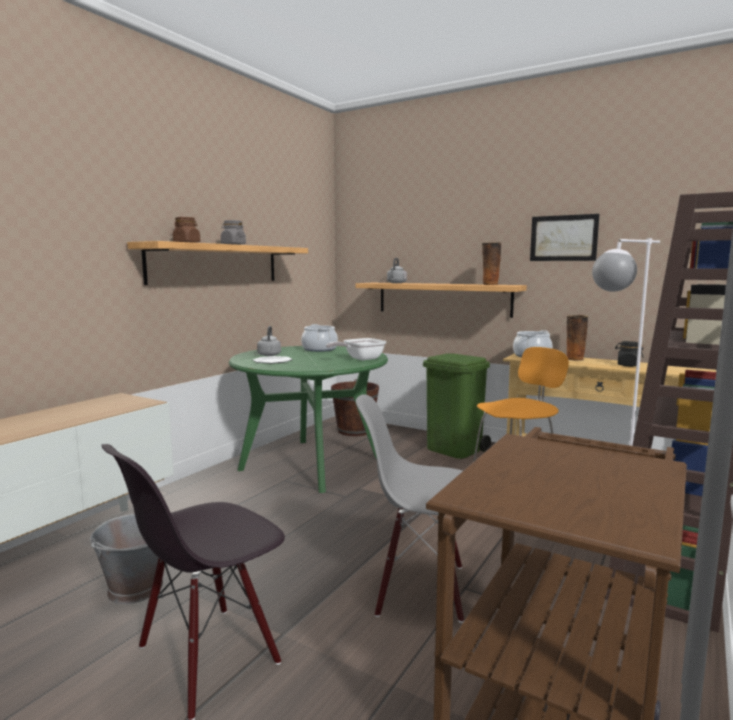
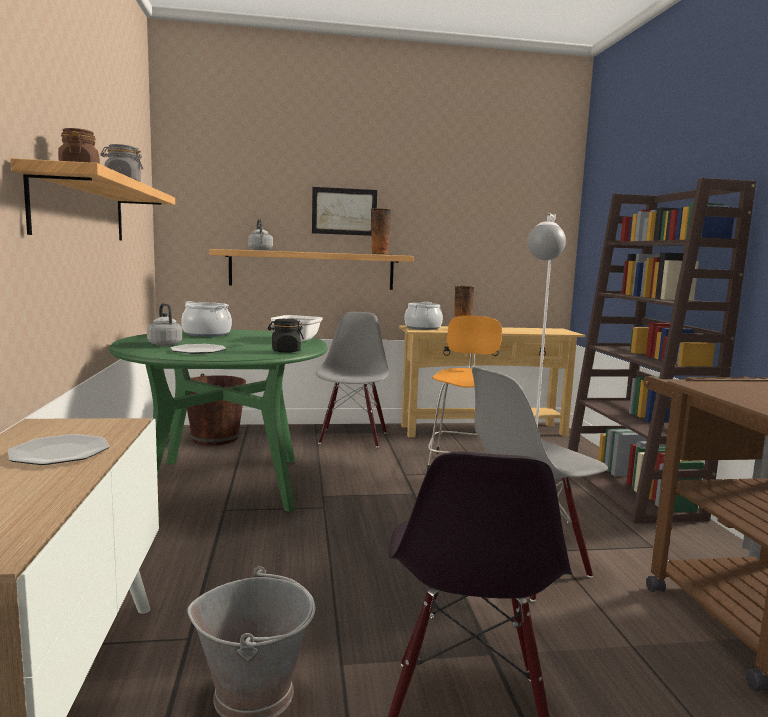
camera: 40 degrees left, 0 degrees up
green trash can [423,353,491,459] -> grey chair [316,312,389,448]
picture [530,214,599,261] -> picture moved to [312,187,377,236]
black jar [615,341,644,367] -> black jar moved to [268,319,304,353]
none -> plate [8,434,110,465]

